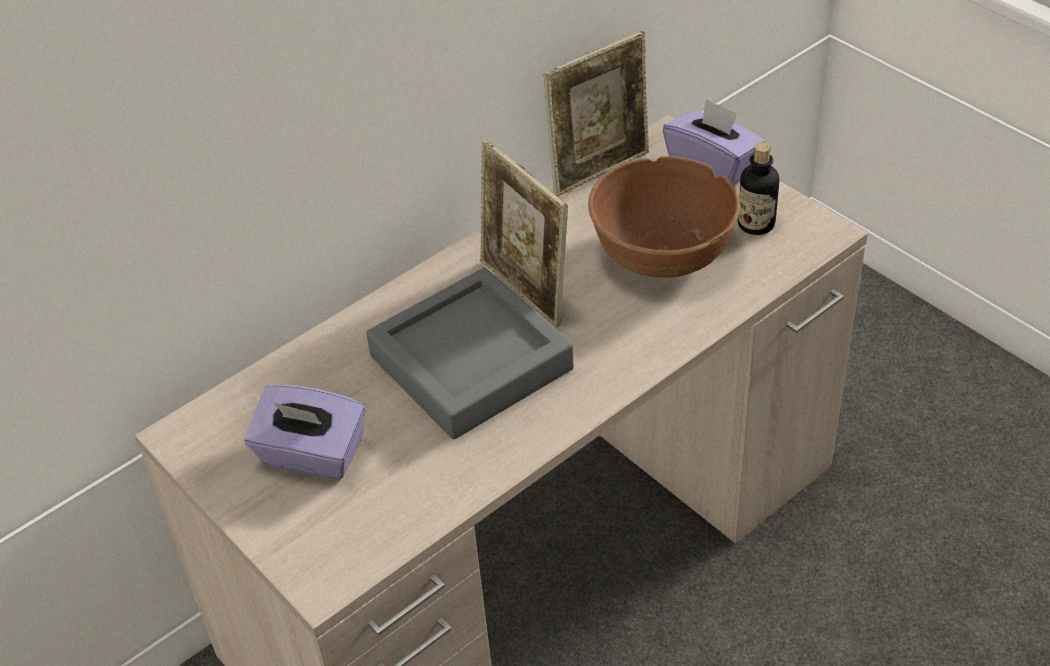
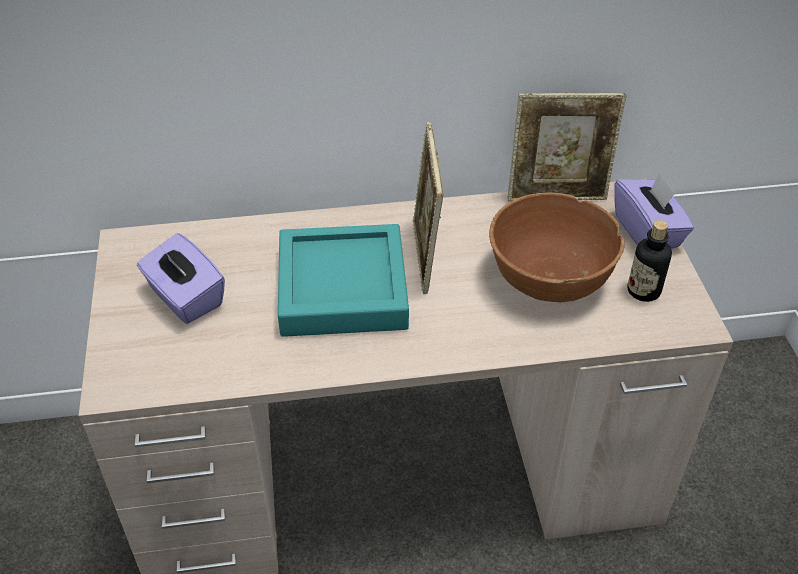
camera: 30 degrees right, 0 degrees up
grey tray [366,267,574,439] -> turquoise tray [278,224,409,337]

